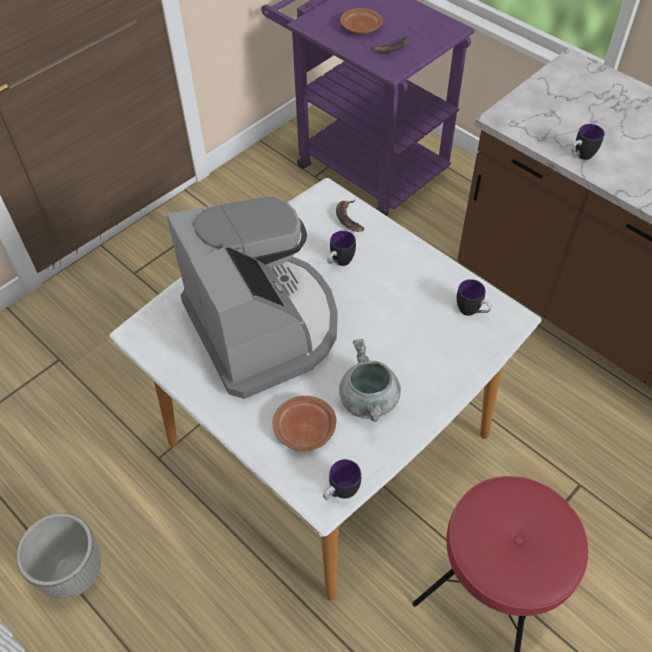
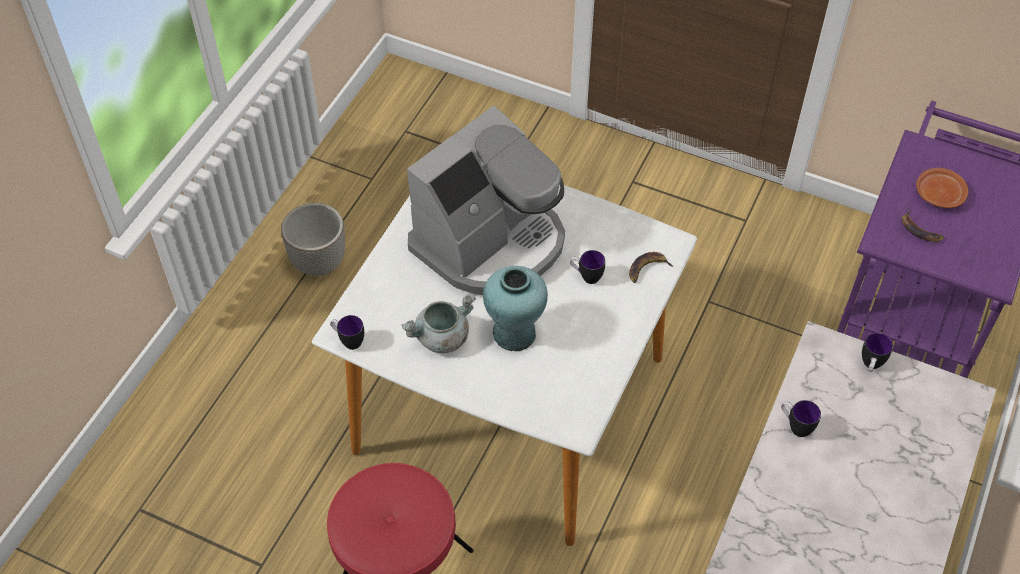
camera: 70 degrees right, 0 degrees up
brown plate [273,396,336,451] -> none
mug [457,279,492,316] -> mug moved to [862,333,893,372]
none -> turquoise vase [483,266,548,351]

